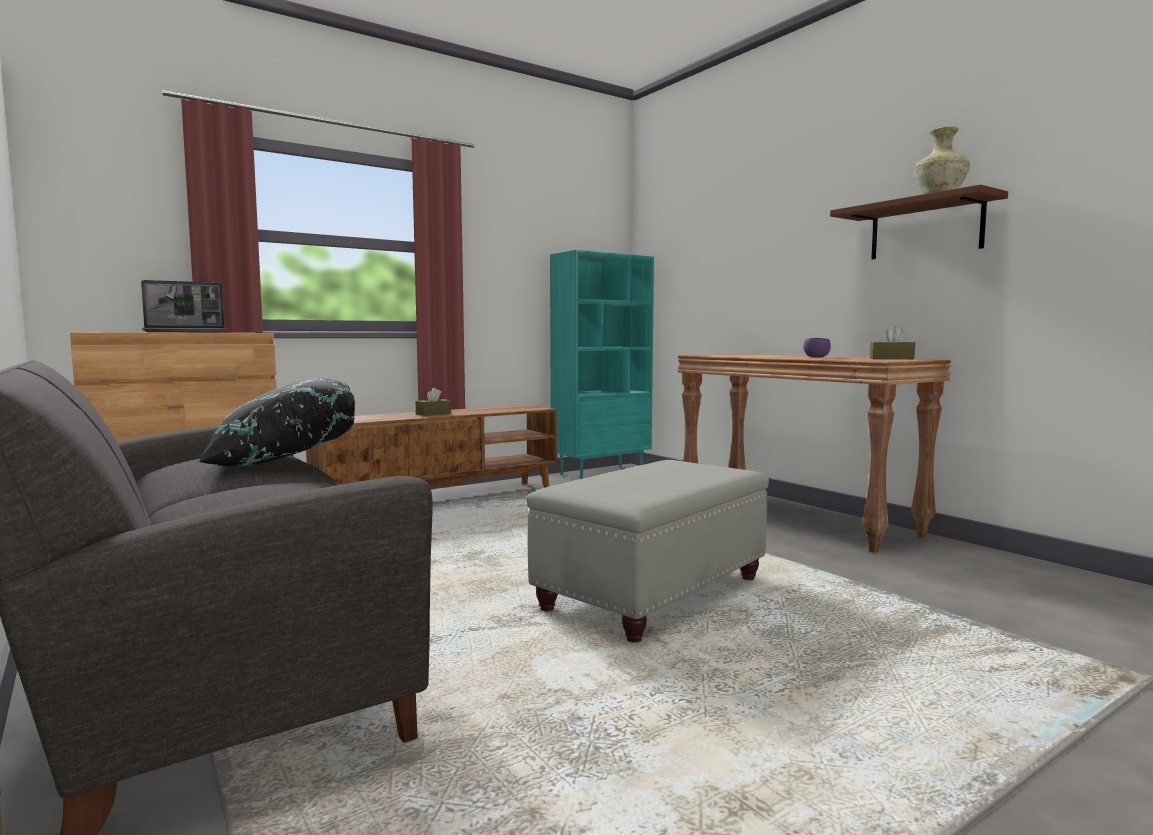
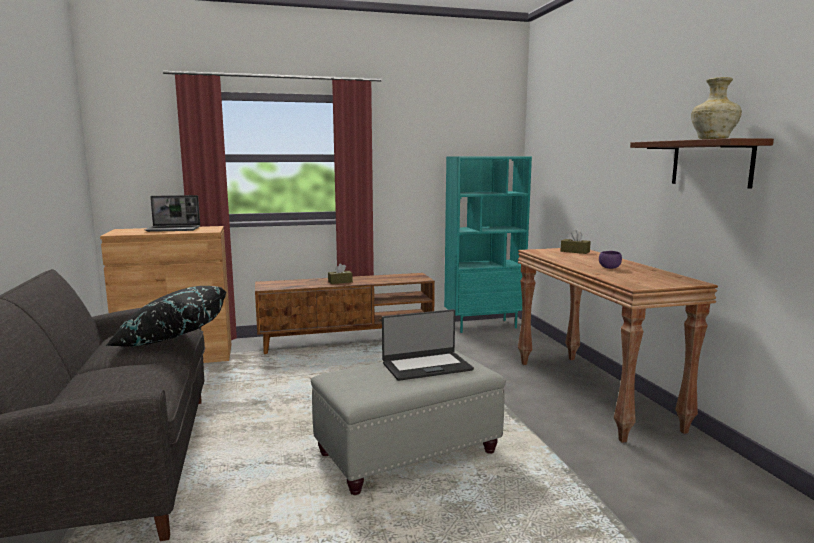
camera: 20 degrees right, 5 degrees up
brown tissue box [870,326,915,359] -> brown tissue box moved to [561,230,591,254]
none -> laptop [382,309,474,381]

